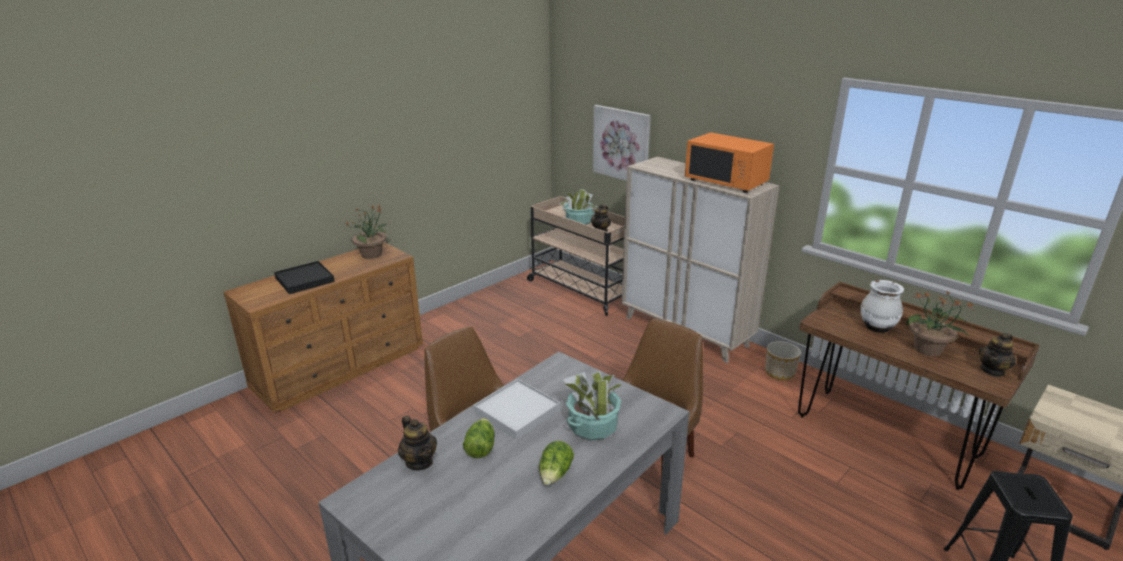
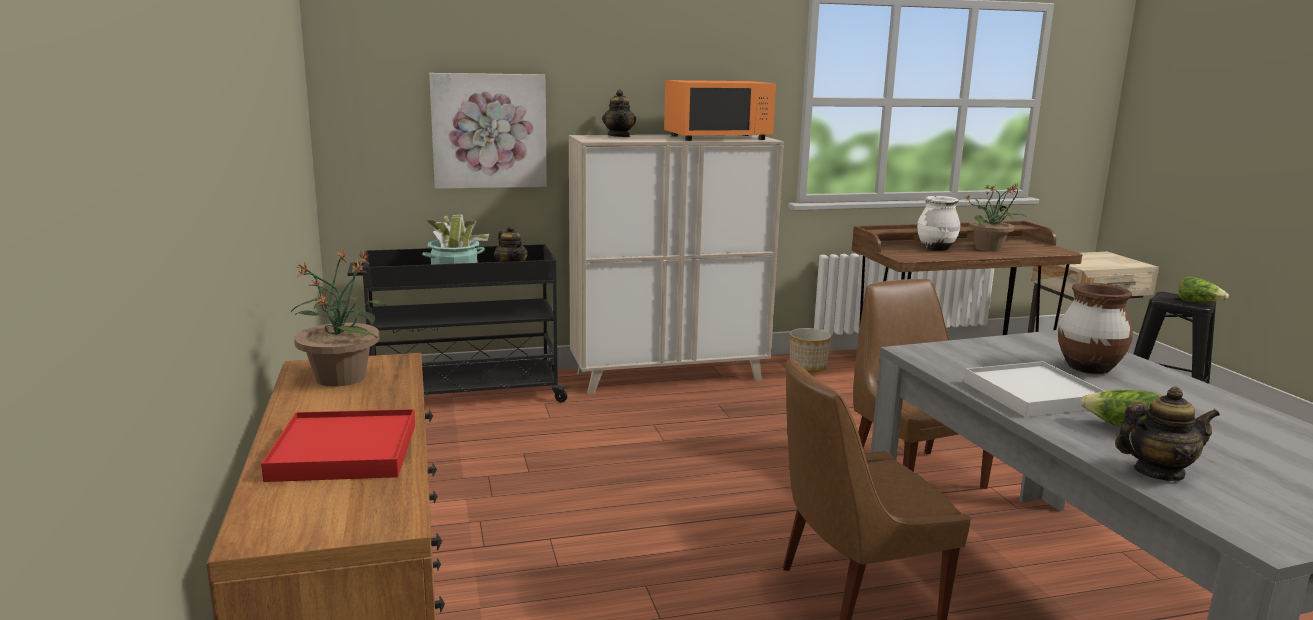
camera: 60 degrees left, 10 degrees down
black tray [274,261,335,294] -> red tray [261,409,415,482]
beige cart [527,196,625,316] -> black cart [347,244,570,402]
lettuce [539,441,574,485] -> lettuce moved to [1179,276,1229,302]
potted plant [563,371,622,440] -> brown vase [1058,283,1133,374]
teapot [979,333,1016,377] -> teapot moved to [602,90,636,137]

